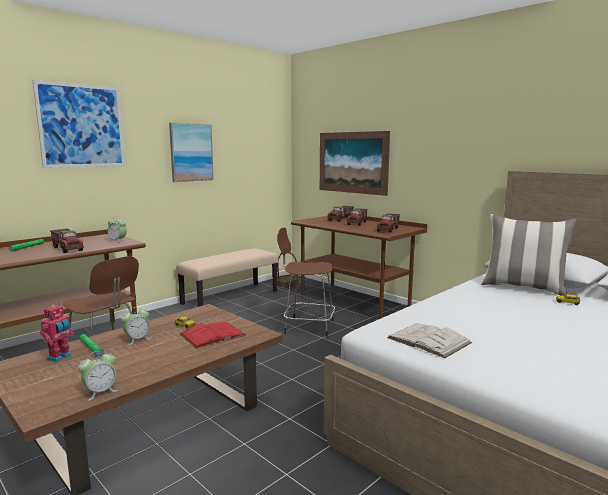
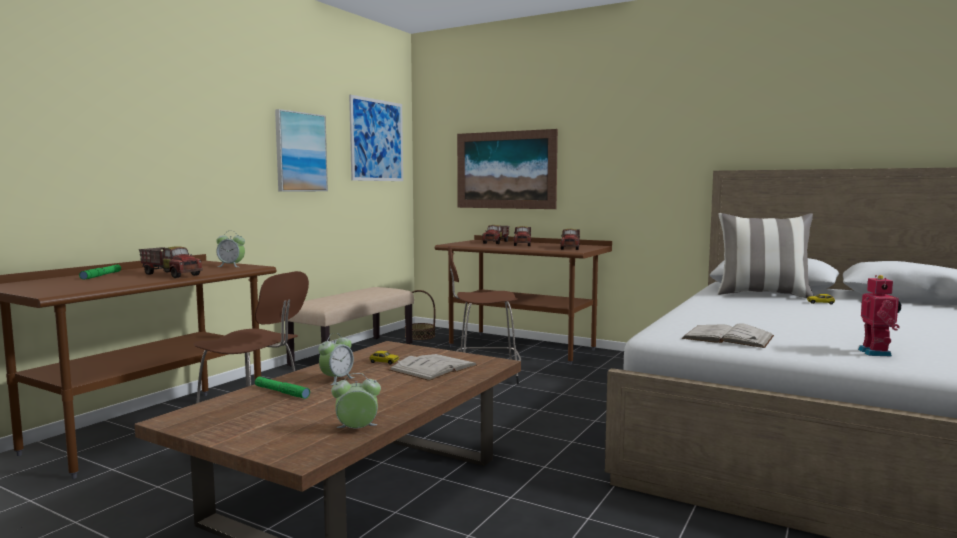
camera: 15 degrees left, 5 degrees down
picture [33,80,125,168] -> picture moved to [349,95,403,181]
toy robot [40,305,74,362] -> toy robot moved to [858,275,901,357]
alarm clock [78,351,118,401] -> alarm clock turned 135 degrees counterclockwise [331,373,381,428]
red book [180,322,246,348] -> white book [389,354,477,381]

